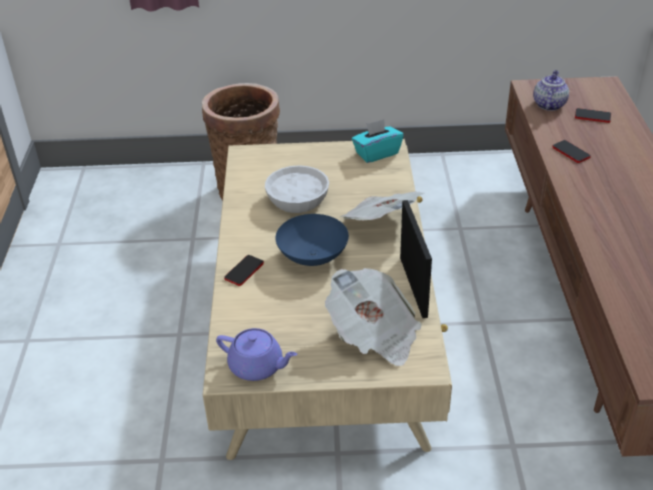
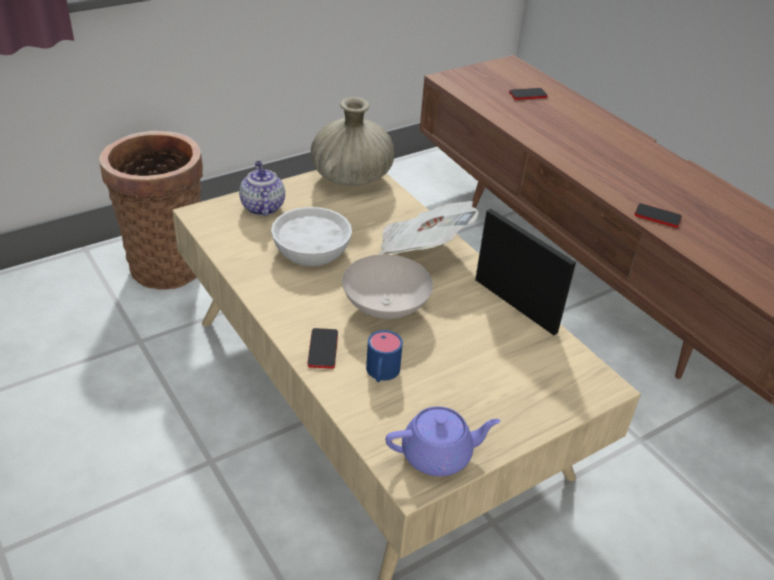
camera: 35 degrees left, 0 degrees up
blue bowl [275,214,349,266] -> white bowl [342,254,433,319]
newspaper [325,268,422,366] -> none
turquoise tissue box [352,119,403,163] -> beige vase [311,97,395,186]
teapot [533,70,569,111] -> teapot moved to [239,161,285,216]
phone [552,140,591,163] -> phone moved to [634,203,682,228]
none -> blue mug [366,330,403,382]

